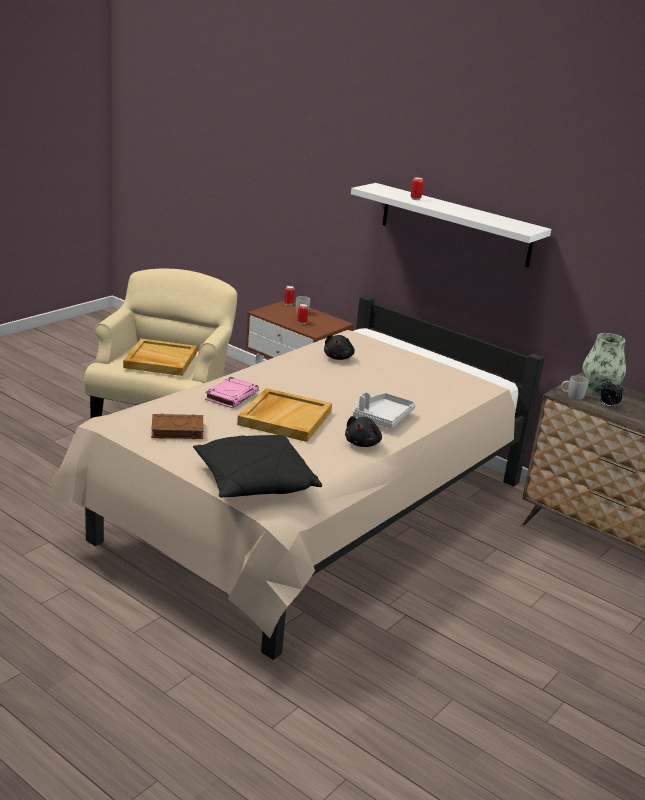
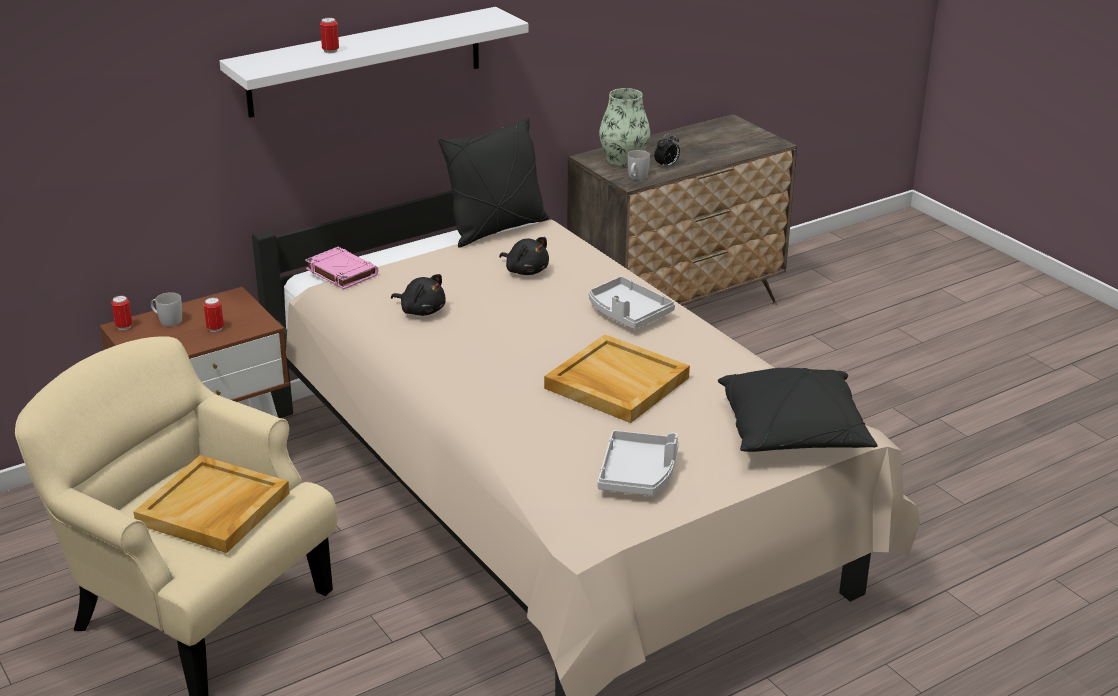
camera: 70 degrees left, 5 degrees up
brown book [151,414,204,439] -> grey tray [597,430,679,496]
pink book [205,377,259,408] -> pink book moved to [305,247,378,289]
black plush toy [345,416,382,447] -> black plush toy moved to [499,237,549,275]
none -> black pillow [438,117,549,248]

